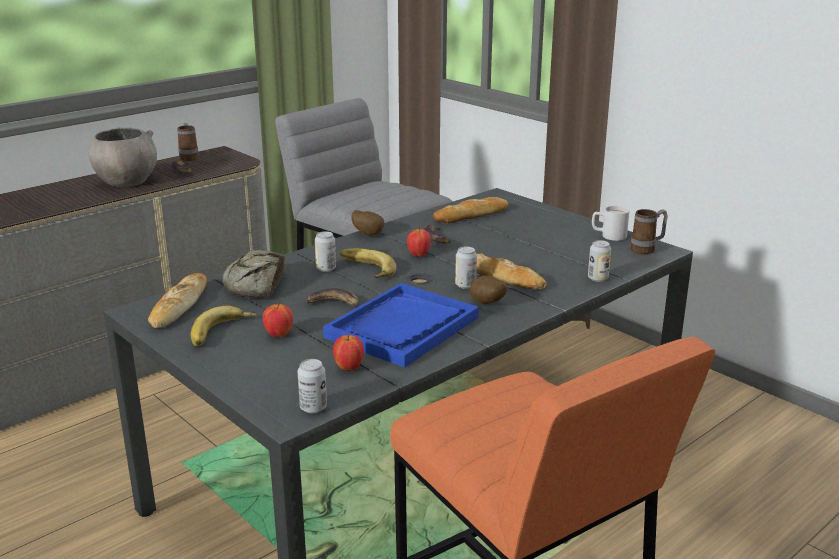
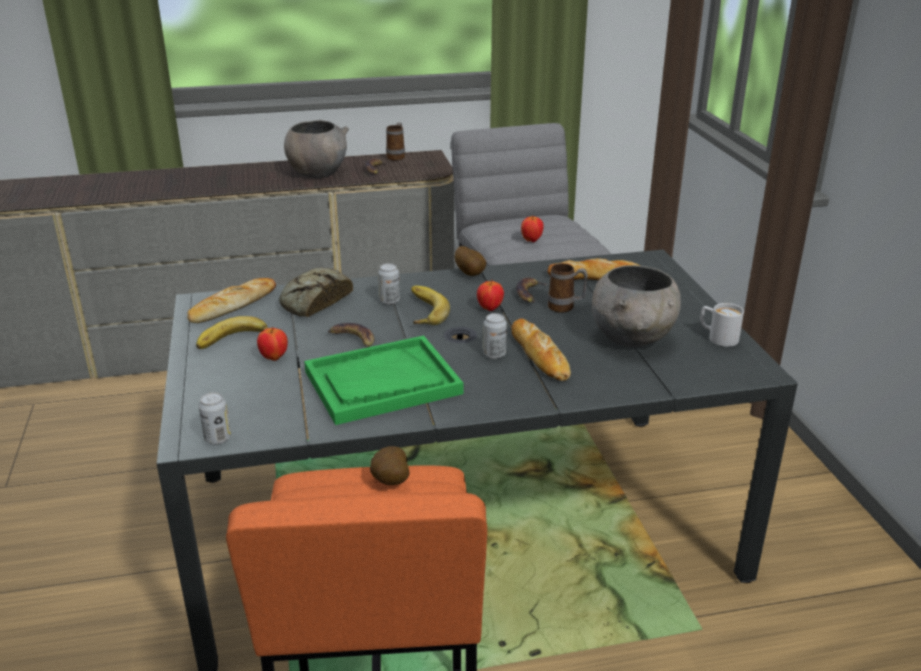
camera: 30 degrees right, 5 degrees up
blue tray [323,283,479,368] -> green tray [304,336,463,425]
apple [333,335,364,371] -> apple moved to [521,216,544,242]
potato [470,276,507,304] -> potato moved to [370,446,409,485]
can [588,240,611,282] -> none
mug [630,209,668,254] -> mug moved to [548,263,588,313]
none -> grey bowl [592,265,681,347]

